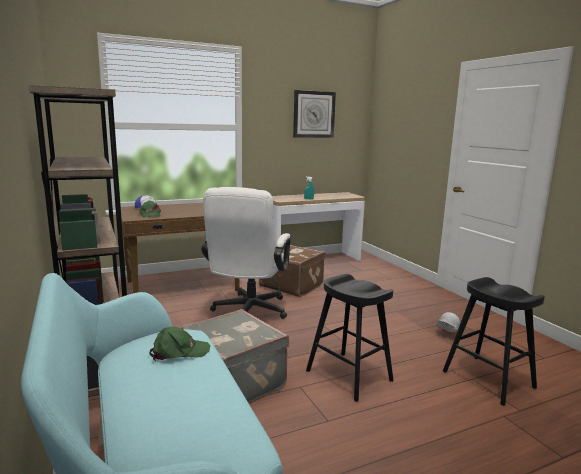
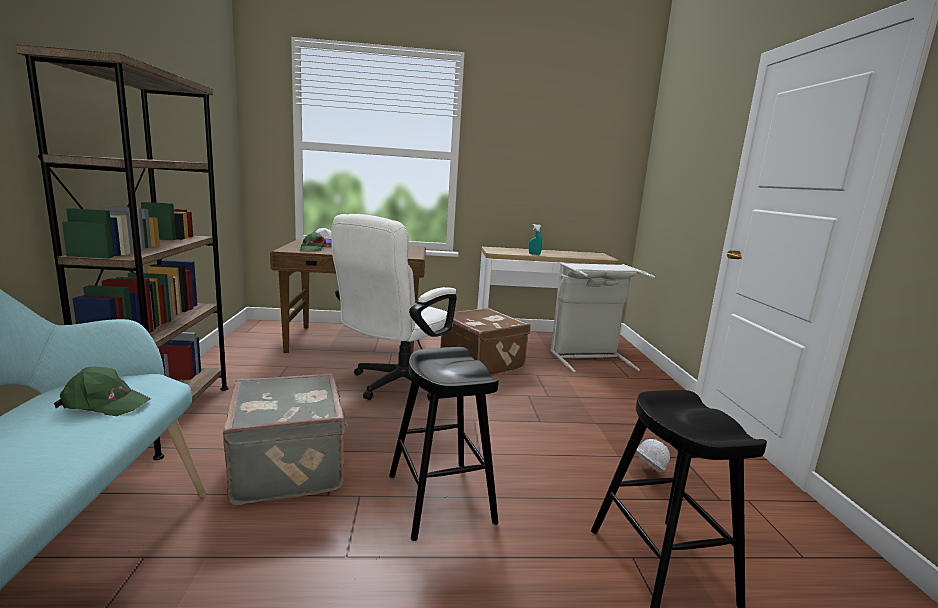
camera: 20 degrees right, 0 degrees up
wall clock [293,90,336,138] -> none
none -> grey laundry basket [550,262,655,373]

